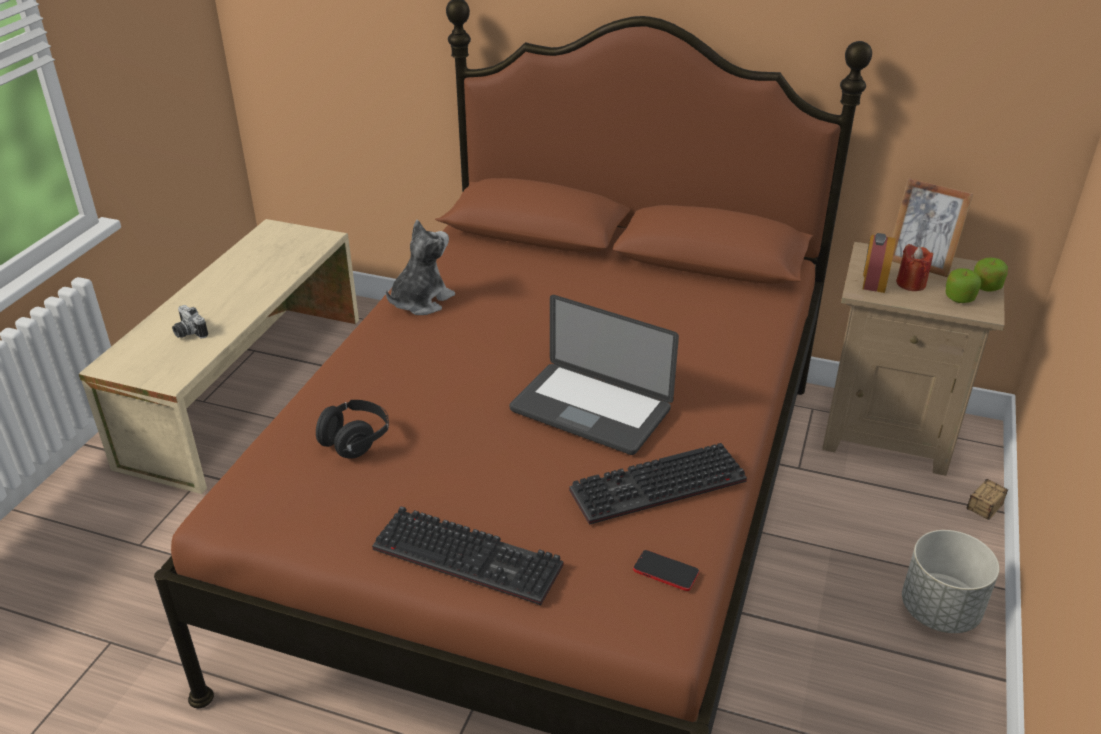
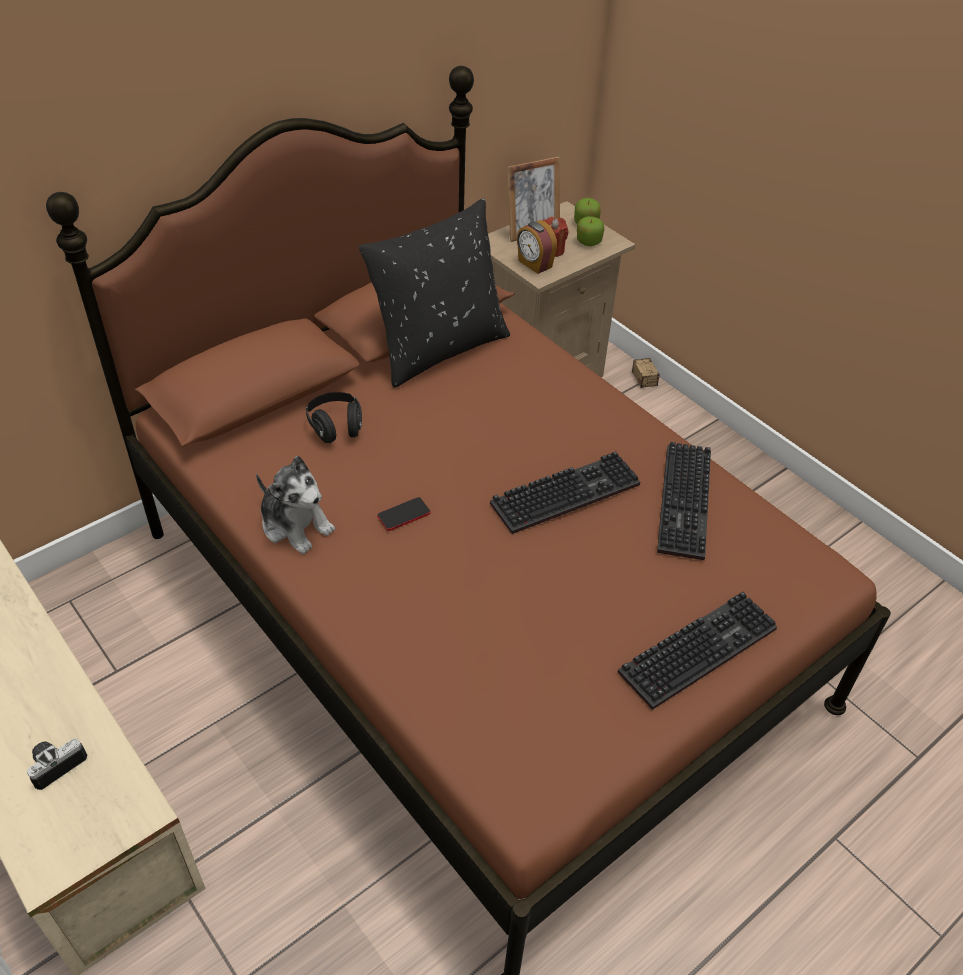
camera: 60 degrees left, 10 degrees up
camera [172,305,208,338] -> camera turned 150 degrees clockwise [27,738,87,790]
black headphones [316,400,389,459] -> black headphones moved to [306,392,362,443]
plush toy [386,220,455,315] -> plush toy turned 150 degrees clockwise [256,456,335,554]
laptop [510,295,679,455] -> keyboard [490,451,640,534]
phone [633,550,699,591] -> phone moved to [377,497,431,531]
grey planter [902,530,999,633] -> none
none -> black pillow [359,198,510,388]

